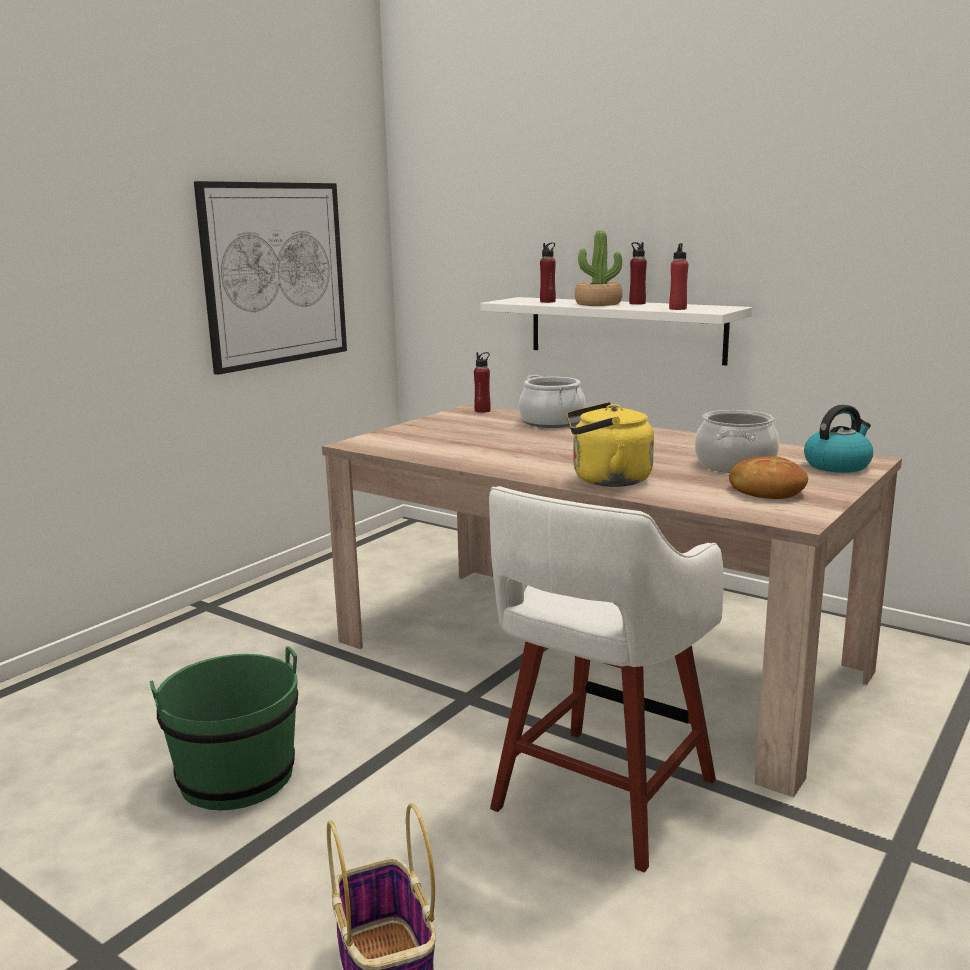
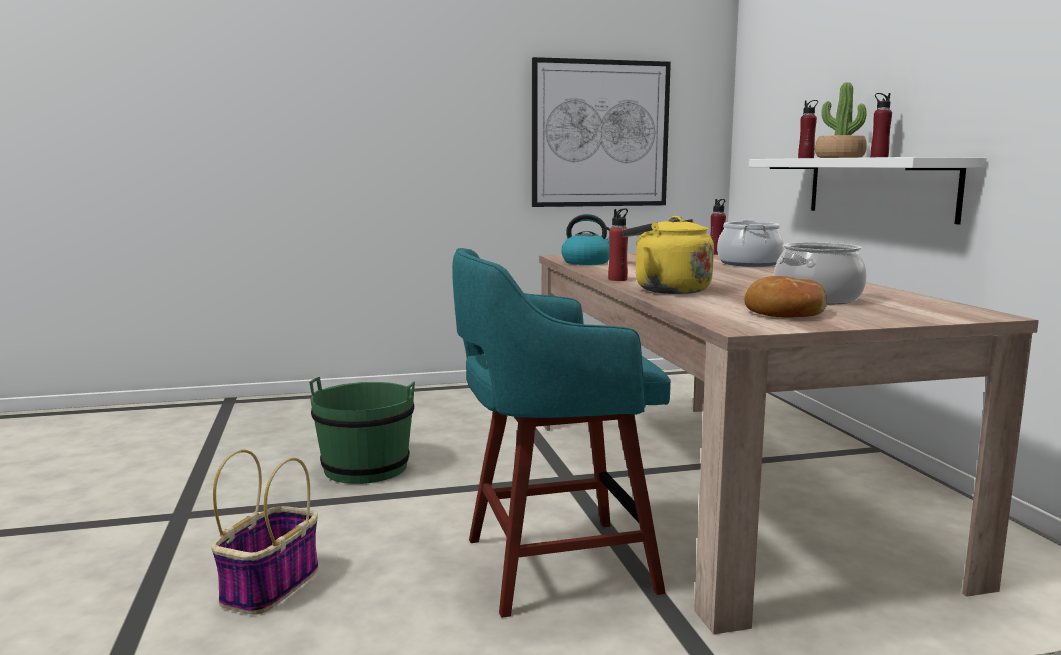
camera: 40 degrees right, 5 degrees down
white stool [489,486,724,872] -> turquoise stool [452,248,671,618]
red bottle [669,243,688,310] -> red bottle moved to [608,208,628,281]
kettle [804,405,873,473] -> kettle moved to [561,214,610,265]

